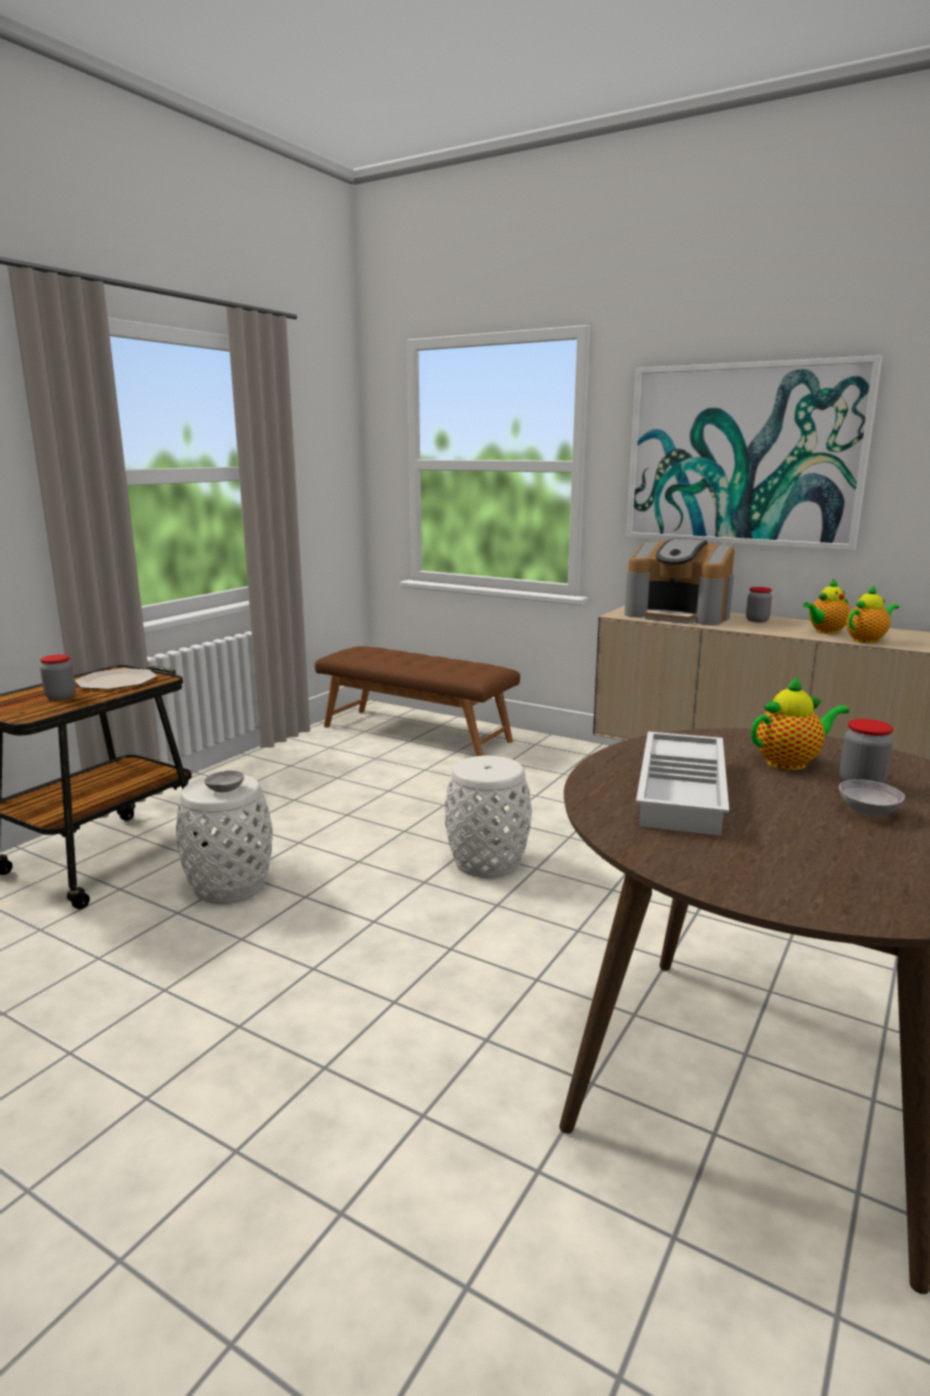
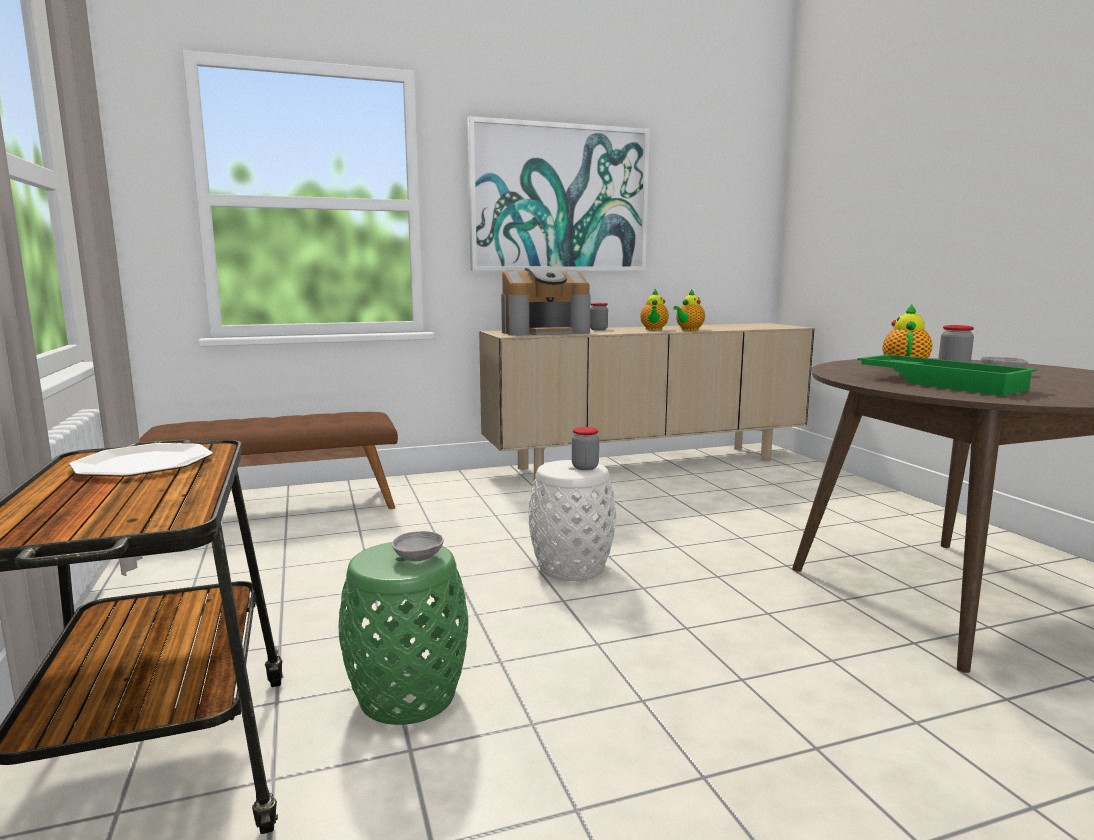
camera: 50 degrees left, 5 degrees down
jar [40,654,76,700] -> jar moved to [572,427,599,470]
white stool [176,775,273,904] -> green stool [339,542,468,725]
white tray [636,732,729,836] -> green tray [857,354,1037,396]
teapot [846,585,899,643] -> teapot turned 150 degrees counterclockwise [673,289,705,331]

